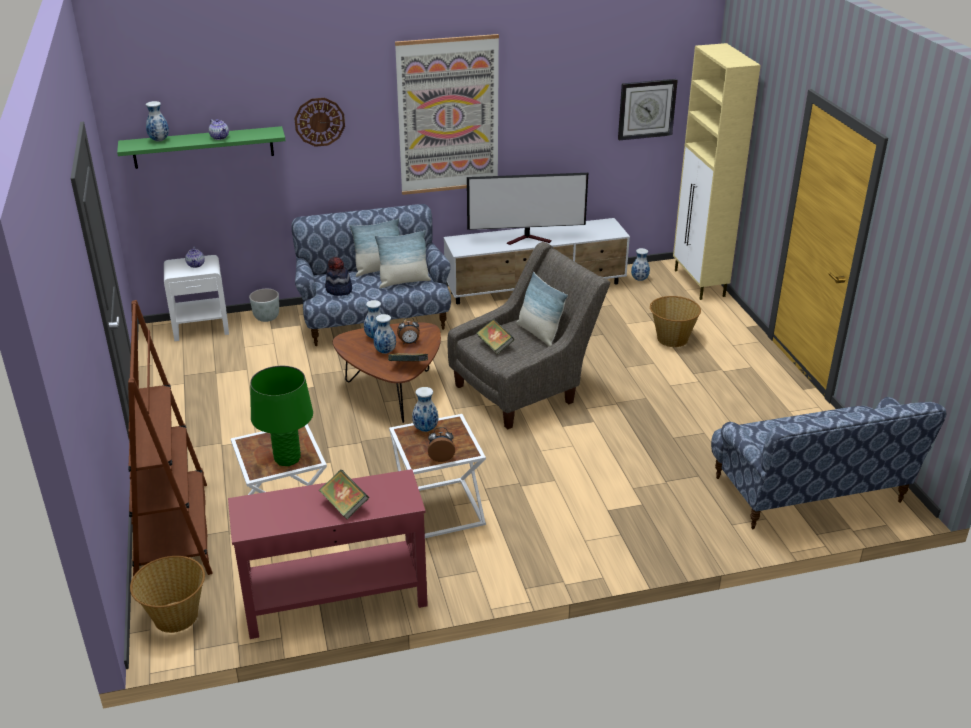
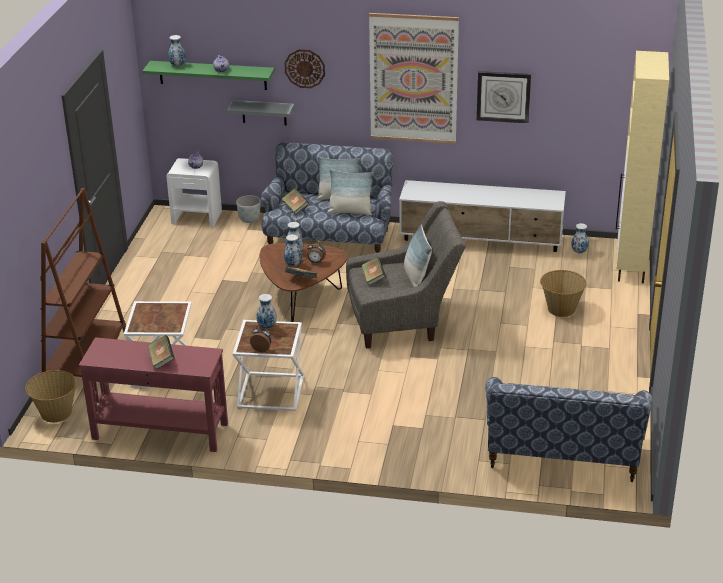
camera: 25 degrees right, 0 degrees up
green table lamp [250,366,313,466] -> none
hat [325,257,352,296] -> book [282,188,309,215]
television [467,173,588,245] -> none
wall clock [618,79,678,140] -> wall clock moved to [477,71,531,123]
none -> grey shelf [227,100,295,125]

